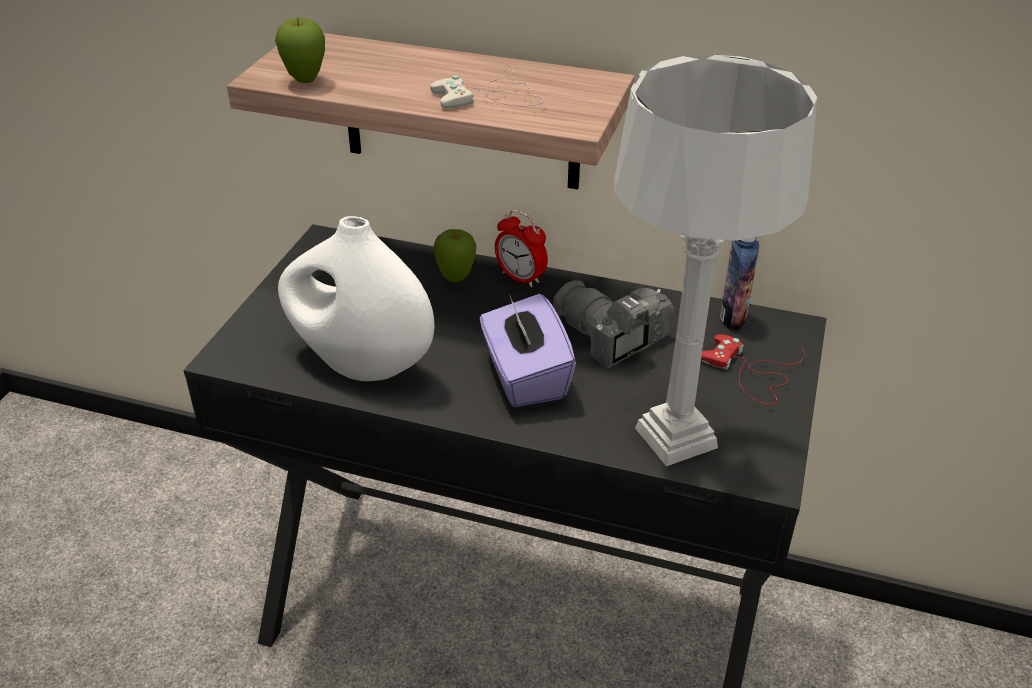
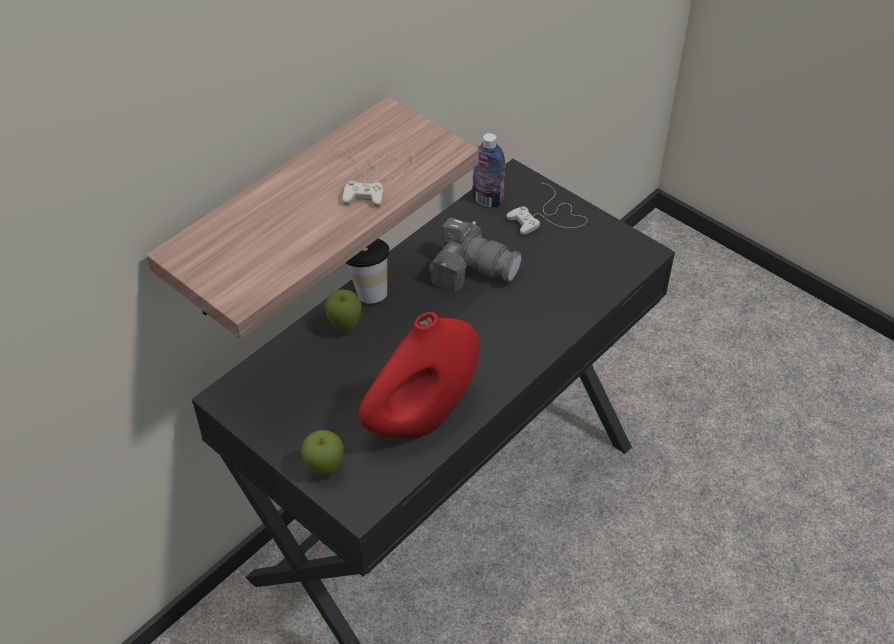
camera: 65 degrees left, 10 degrees up
apple [275,18,325,83] -> apple moved to [301,430,344,477]
white vase [278,216,434,381] -> red vase [358,312,480,439]
purple tissue box [480,294,576,407] -> none
alarm clock [495,210,548,288] -> cup [345,239,390,304]
camera [553,280,674,368] -> camera turned 135 degrees counterclockwise [429,218,522,292]
grey table lamp [615,55,817,466] -> none
red game controller [701,334,804,405] -> white game controller [506,183,587,235]

